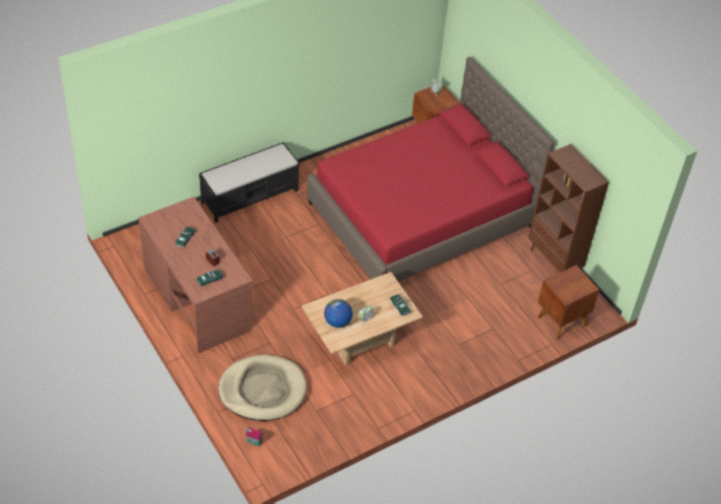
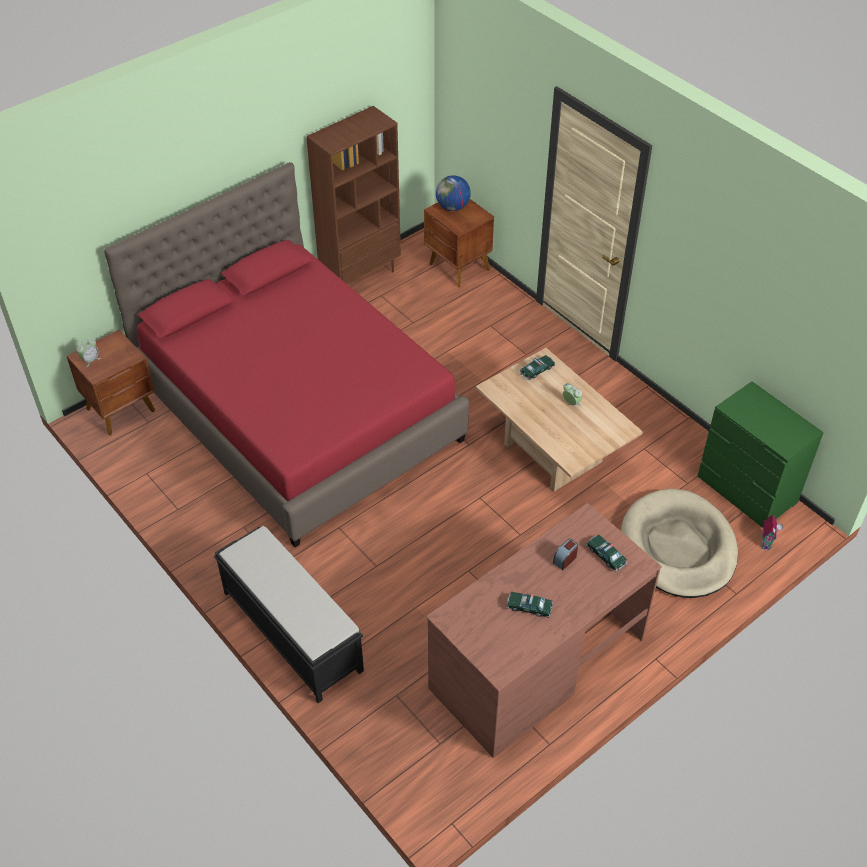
camera: 95 degrees left, 0 degrees up
globe [324,299,353,328] -> globe moved to [436,175,471,211]
none -> green dresser [698,381,824,529]

